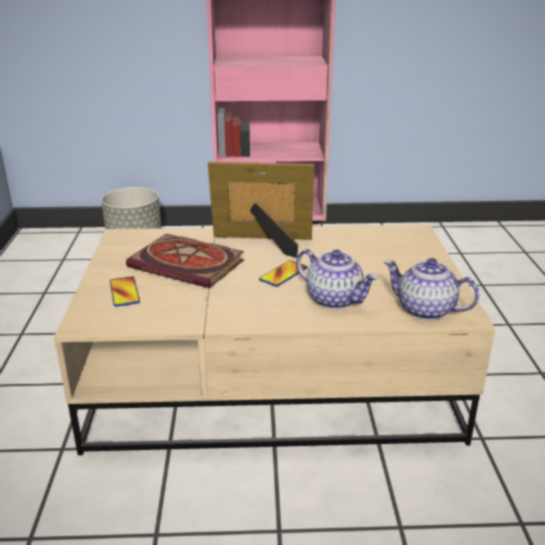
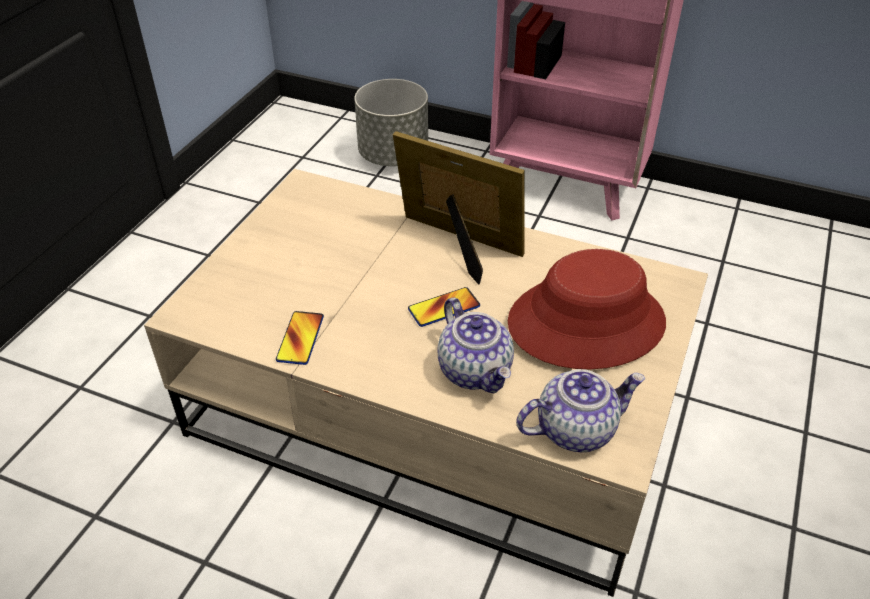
camera: 25 degrees right, 15 degrees up
phone [110,276,140,307] -> phone moved to [276,311,324,365]
book [126,234,244,288] -> none
teapot [384,258,479,321] -> teapot turned 105 degrees clockwise [516,369,645,452]
none -> red hat [508,249,666,370]

